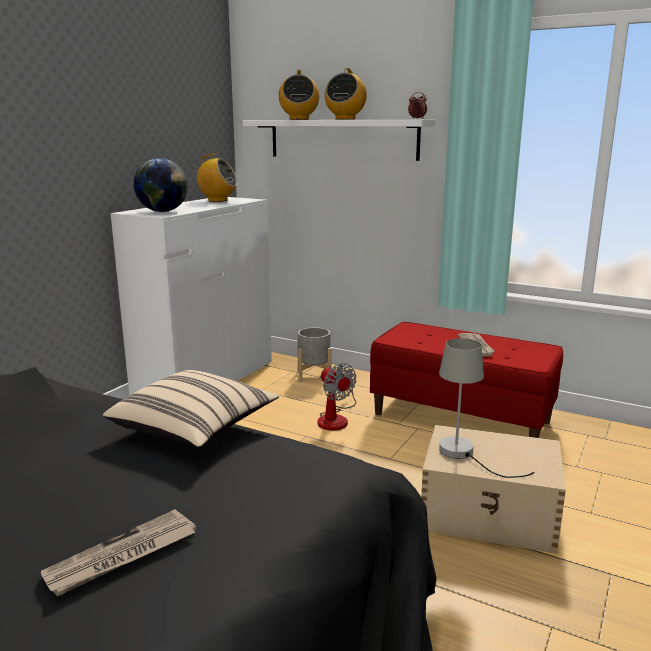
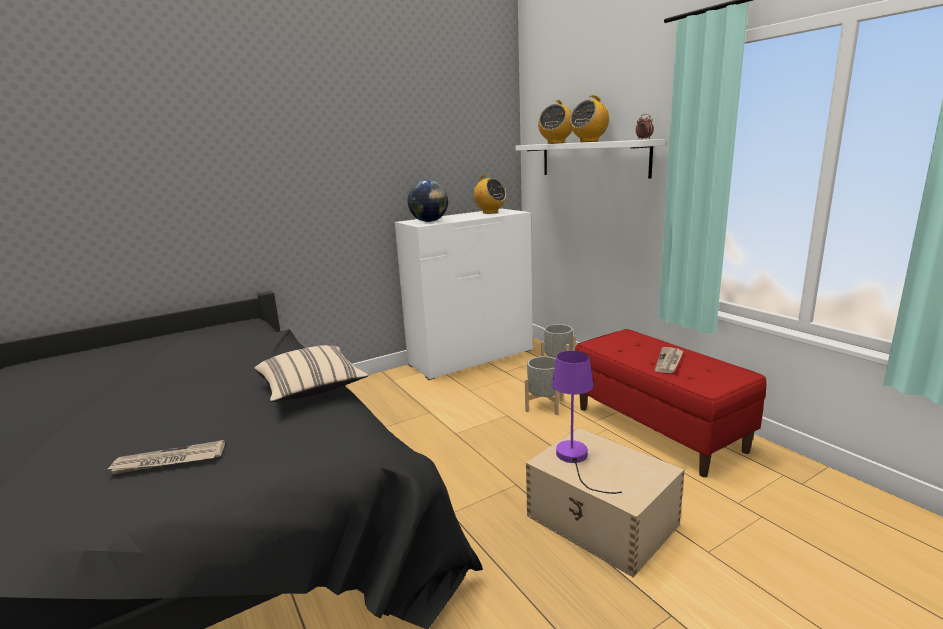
camera: 30 degrees right, 0 degrees up
fan [318,363,356,431] -> grey planter [525,356,563,415]
grey table lamp [439,338,535,478] -> purple table lamp [552,351,622,494]

